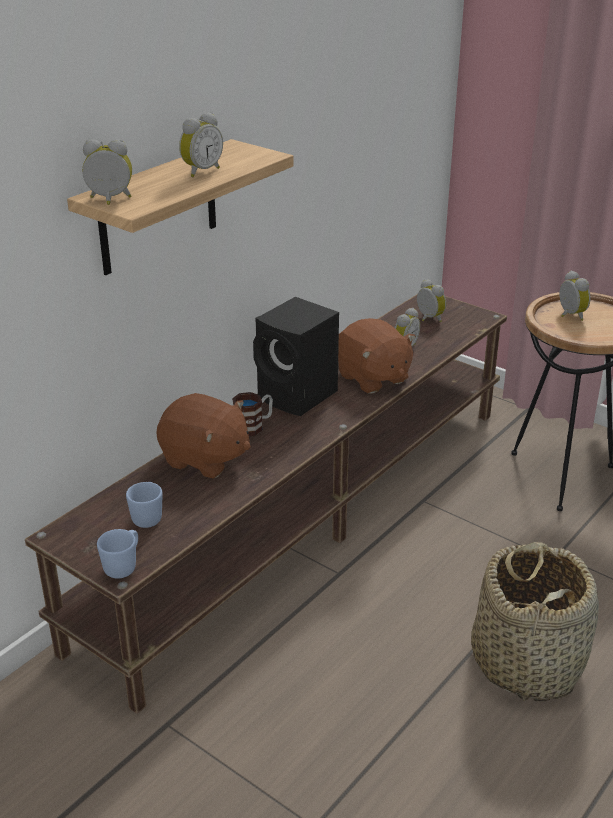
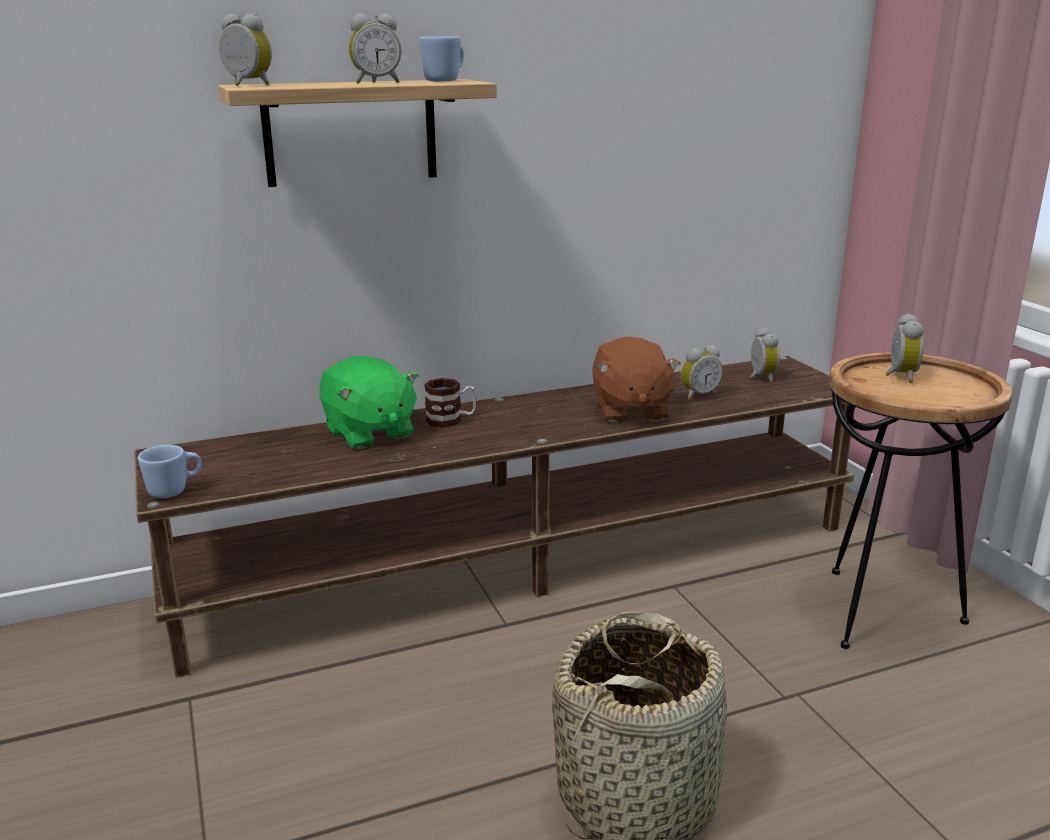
camera: 30 degrees right, 10 degrees down
blue mug [126,482,163,528] -> blue mug moved to [419,37,464,81]
brown plush toy [156,393,251,479] -> green plush toy [320,356,419,449]
black speaker [253,297,339,416] -> none

